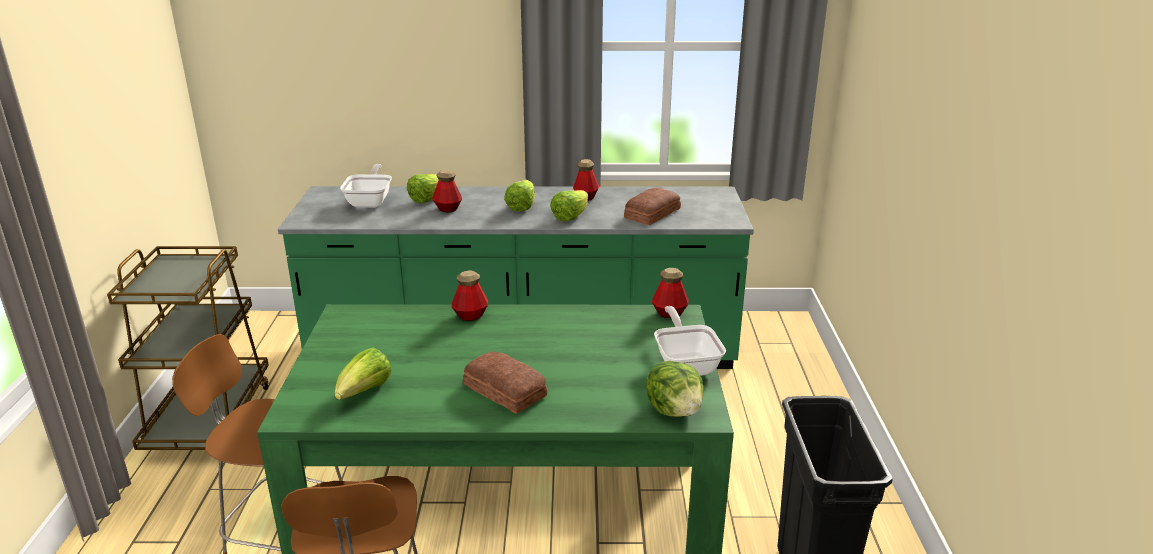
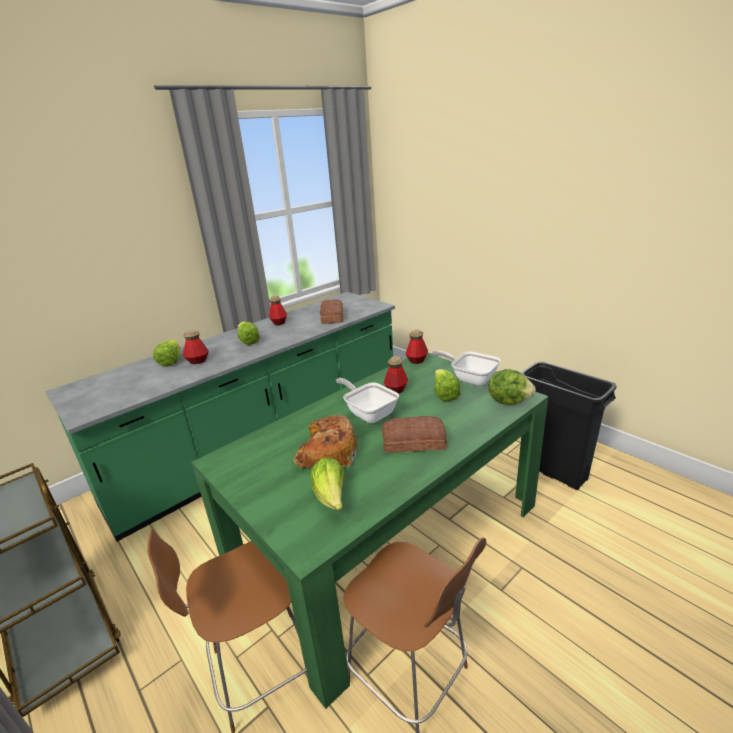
camera: 40 degrees left, 0 degrees up
frying pan [340,164,392,208] -> frying pan moved to [336,378,399,423]
bottle [451,270,488,321] -> bottle moved to [384,356,408,394]
lettuce [550,190,588,221] -> lettuce moved to [434,369,460,402]
none -> bread [293,415,358,468]

